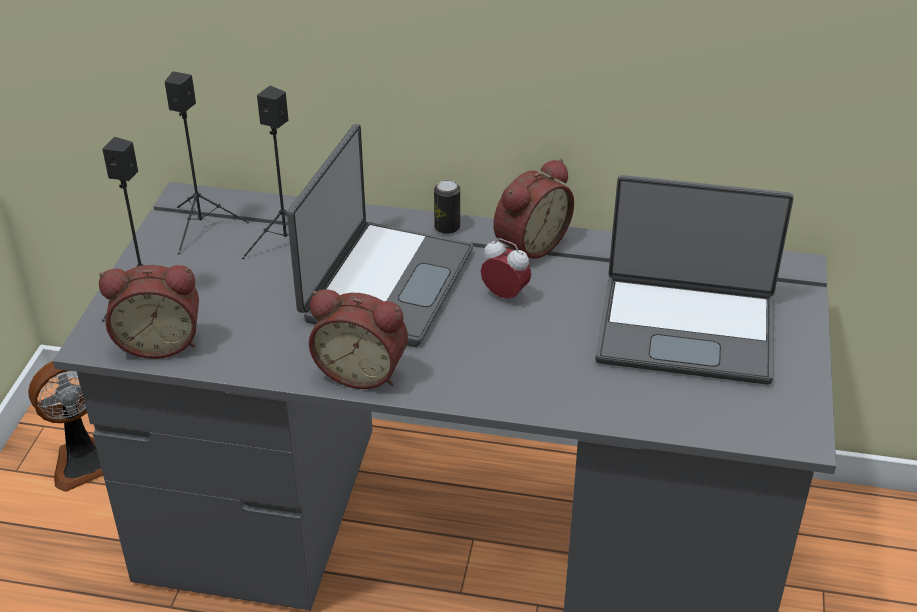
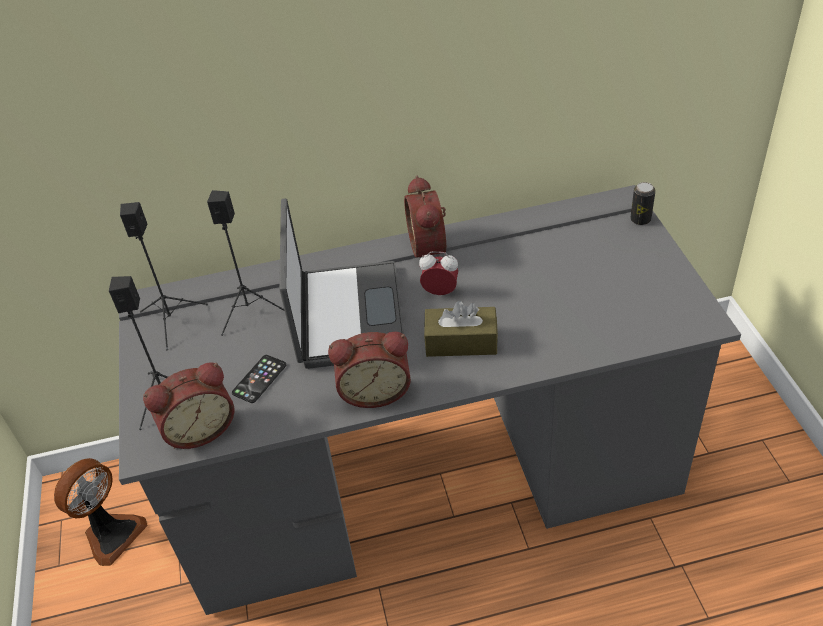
camera: 20 degrees left, 5 degrees up
can [434,180,460,234] -> can moved to [630,182,656,225]
alarm clock [493,159,574,259] -> alarm clock turned 150 degrees clockwise [404,176,446,258]
laptop [595,175,793,385] -> none
none -> phone [232,355,286,403]
none -> brown tissue box [424,301,498,357]

